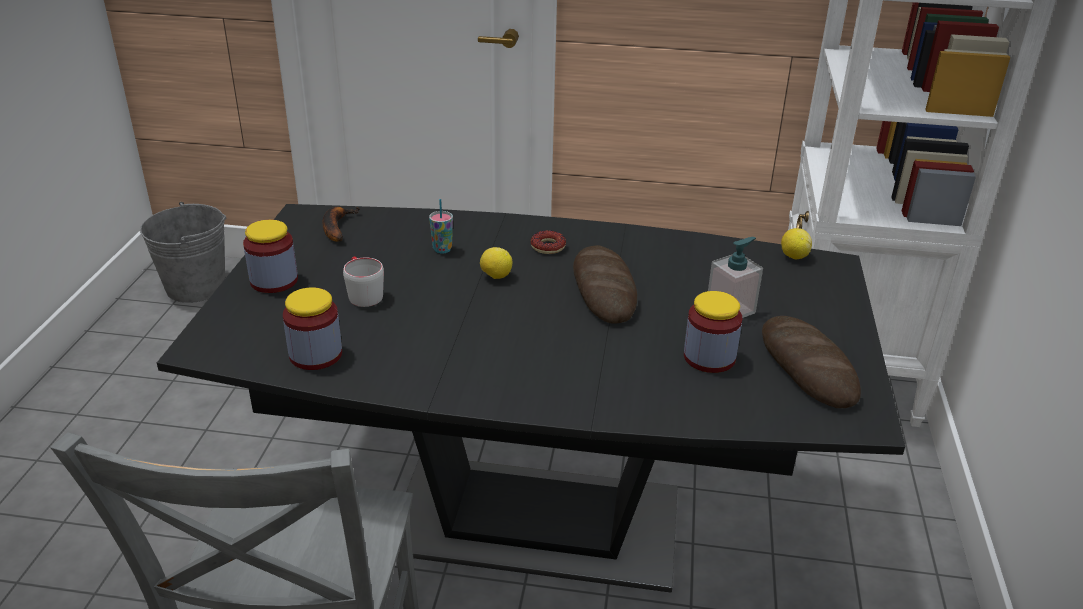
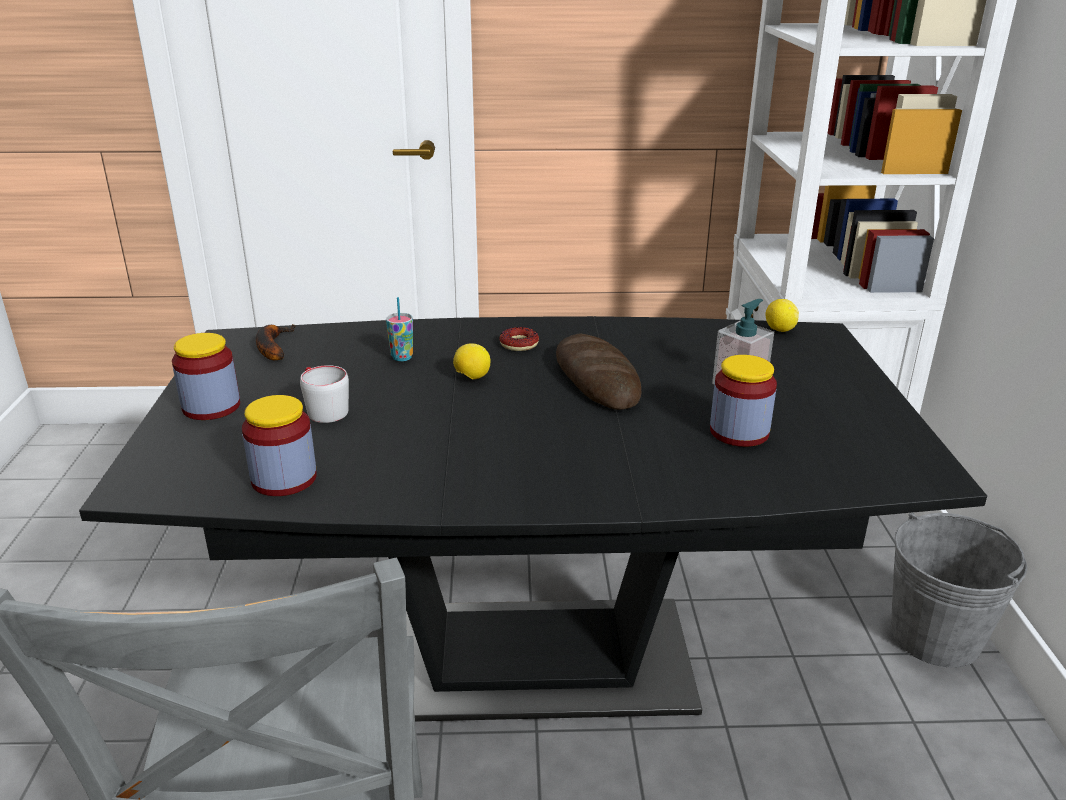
camera: 10 degrees left, 5 degrees down
grey bucket [140,202,226,303] -> grey bucket moved to [891,513,1027,667]
bread [762,316,861,408] -> none

